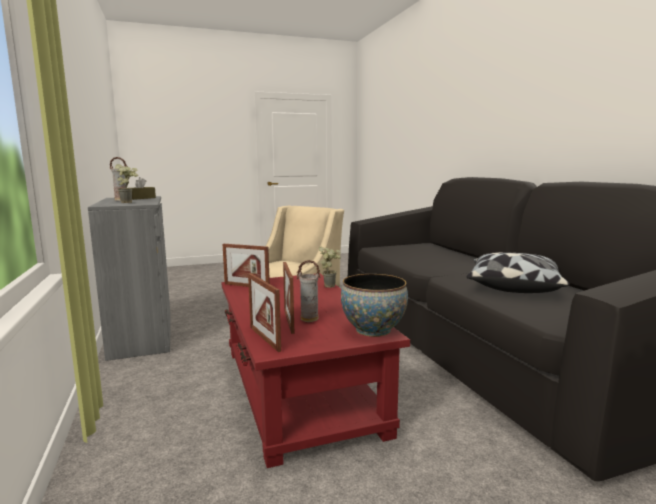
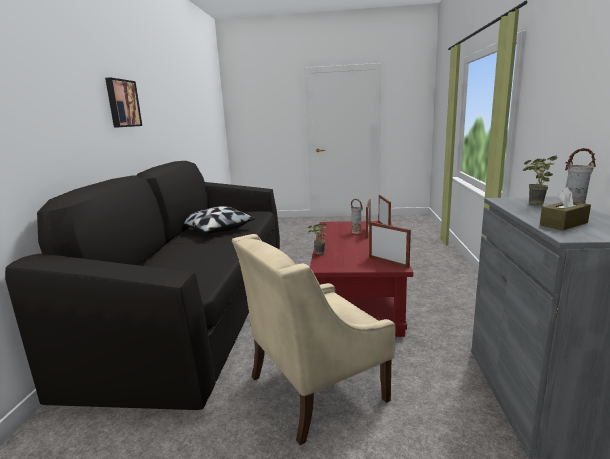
camera: 155 degrees left, 5 degrees up
bowl [341,274,408,337] -> none
none -> picture [105,77,142,128]

